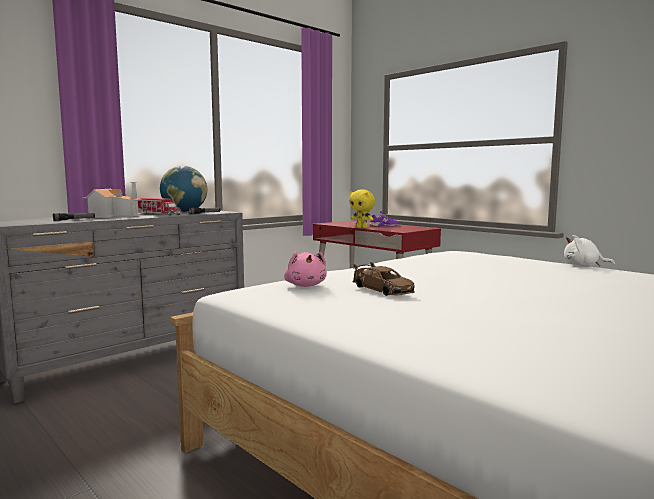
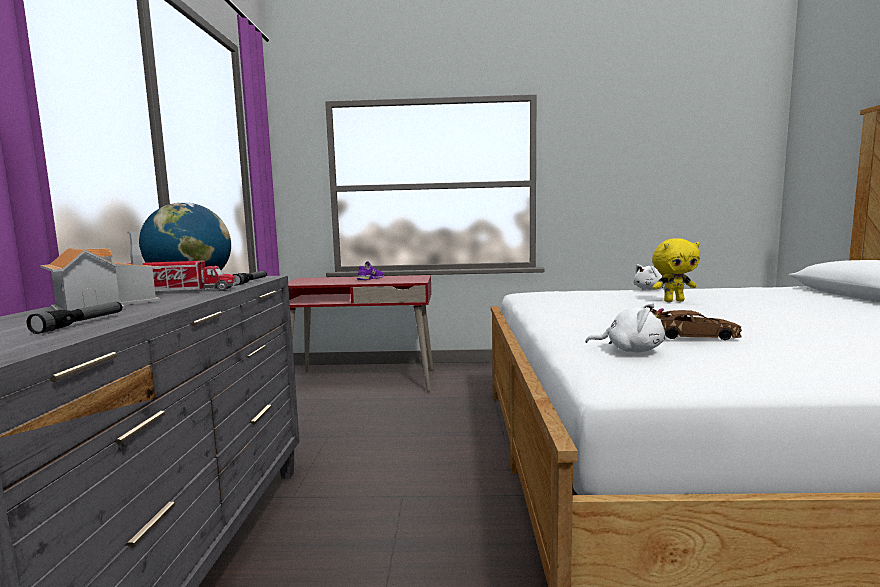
camera: 45 degrees left, 0 degrees up
pink plush toy [284,252,327,287] -> white plush toy [586,303,665,352]
yellow plush toy [349,189,375,228] -> yellow plush toy moved to [652,238,700,302]

